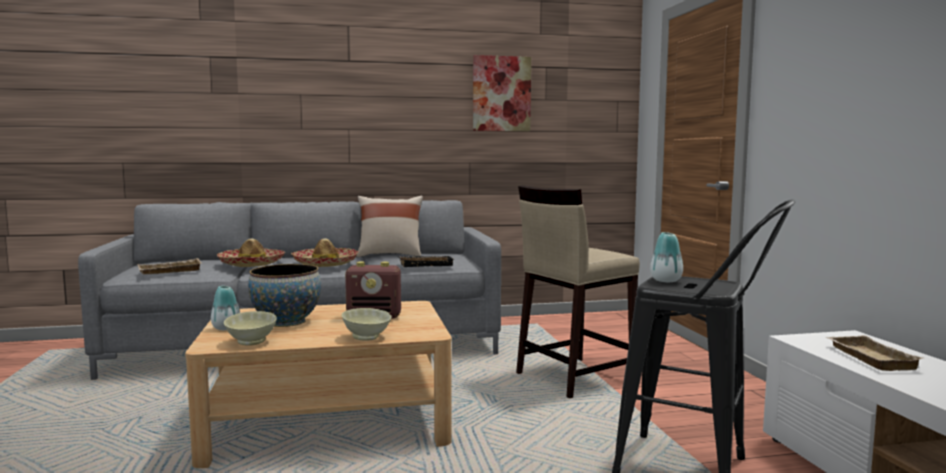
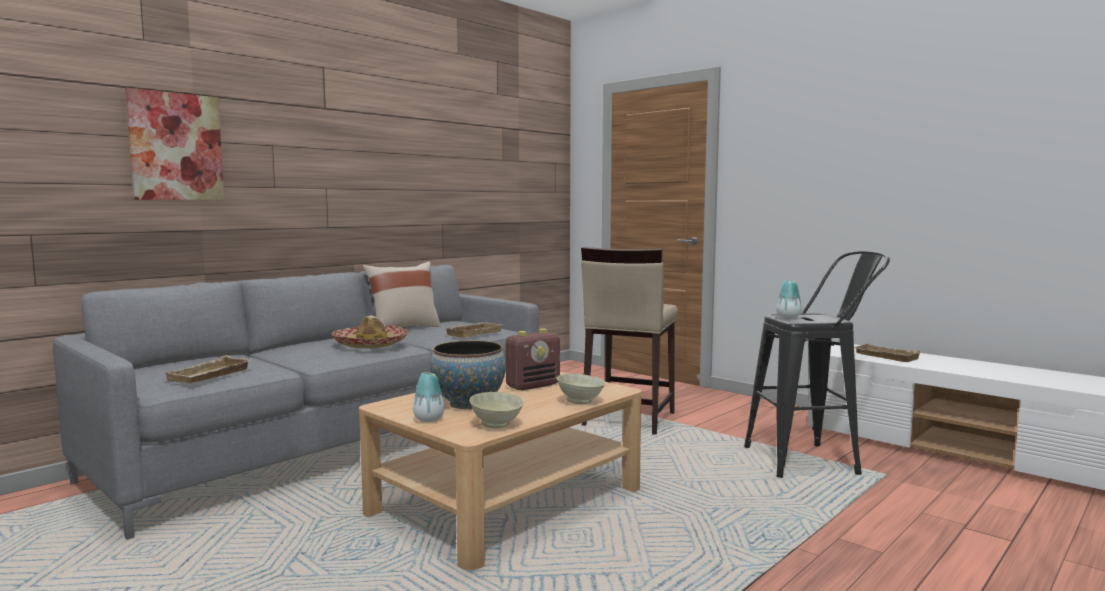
camera: 35 degrees left, 0 degrees up
hat [217,238,285,267] -> none
black tray [398,256,453,267] -> beige tray [446,322,503,338]
picture [473,55,531,131] -> picture moved to [125,88,224,200]

